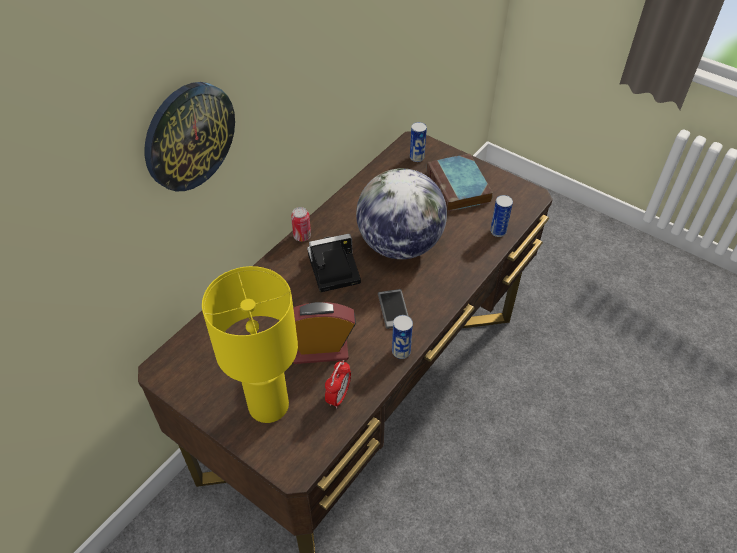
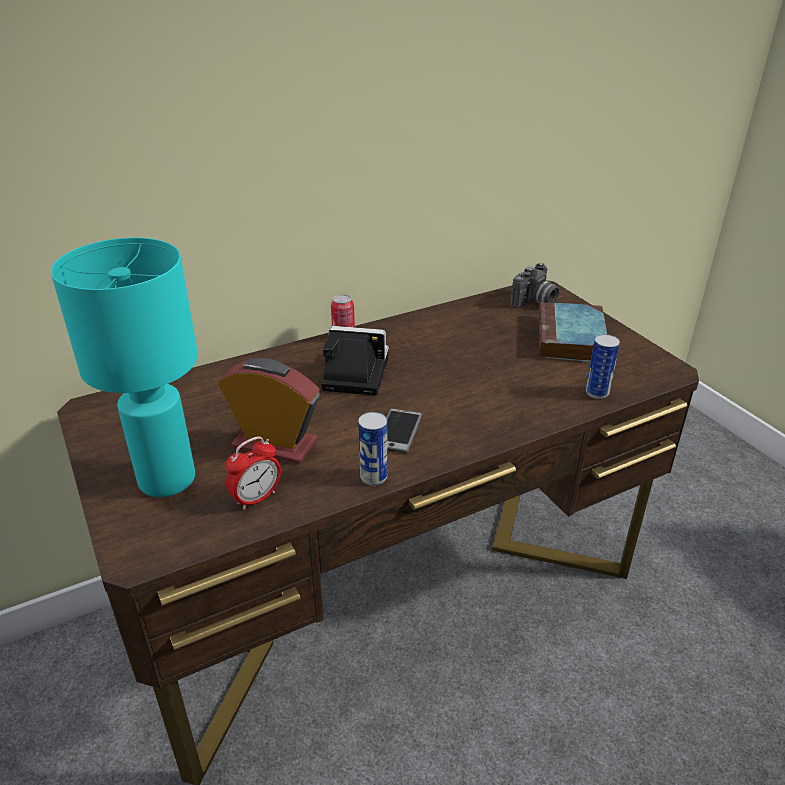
camera: 25 degrees right, 15 degrees down
wall clock [145,82,235,191] -> none
yellow table lamp [202,266,298,423] -> turquoise table lamp [51,238,198,497]
globe [356,168,447,259] -> none
can [410,122,427,162] -> camera [510,263,559,308]

